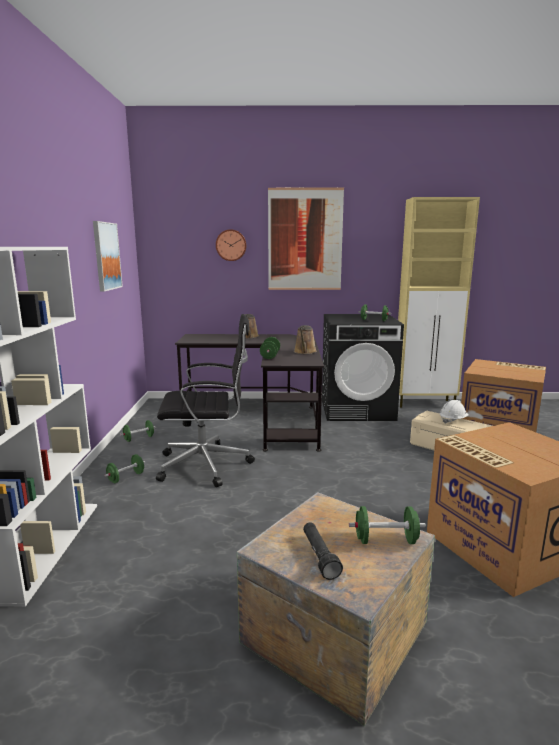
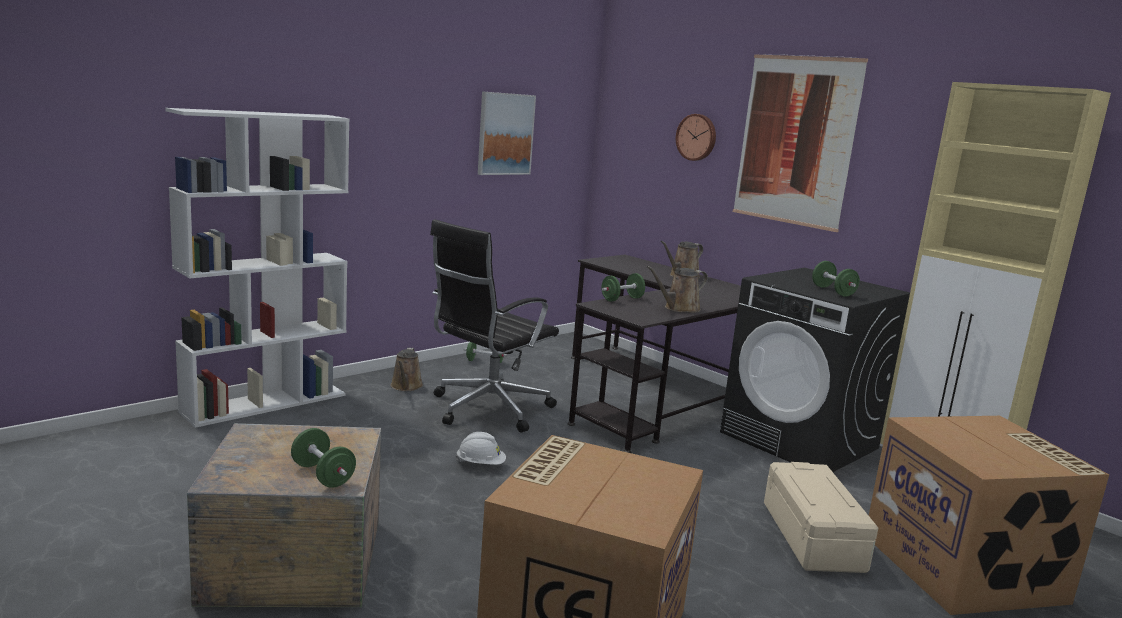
camera: 45 degrees right, 0 degrees up
green dumbbell [104,454,145,483] -> brown watering can [390,348,423,391]
black office chair [156,314,255,487] -> black office chair turned 90 degrees clockwise [430,219,559,433]
black flashlight [303,522,343,580] -> none
white hard hat [440,400,469,423] -> white hard hat moved to [456,432,506,465]

